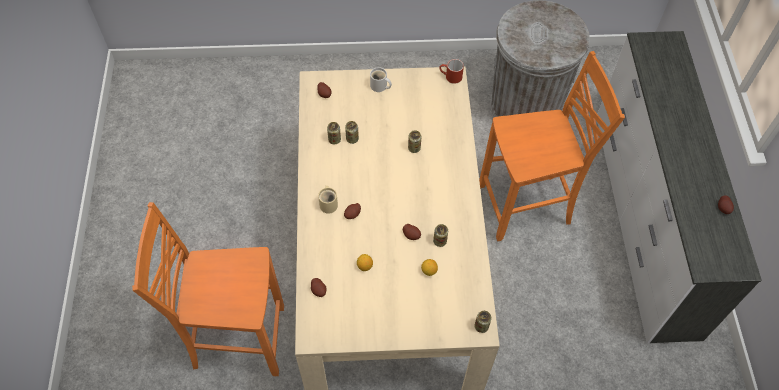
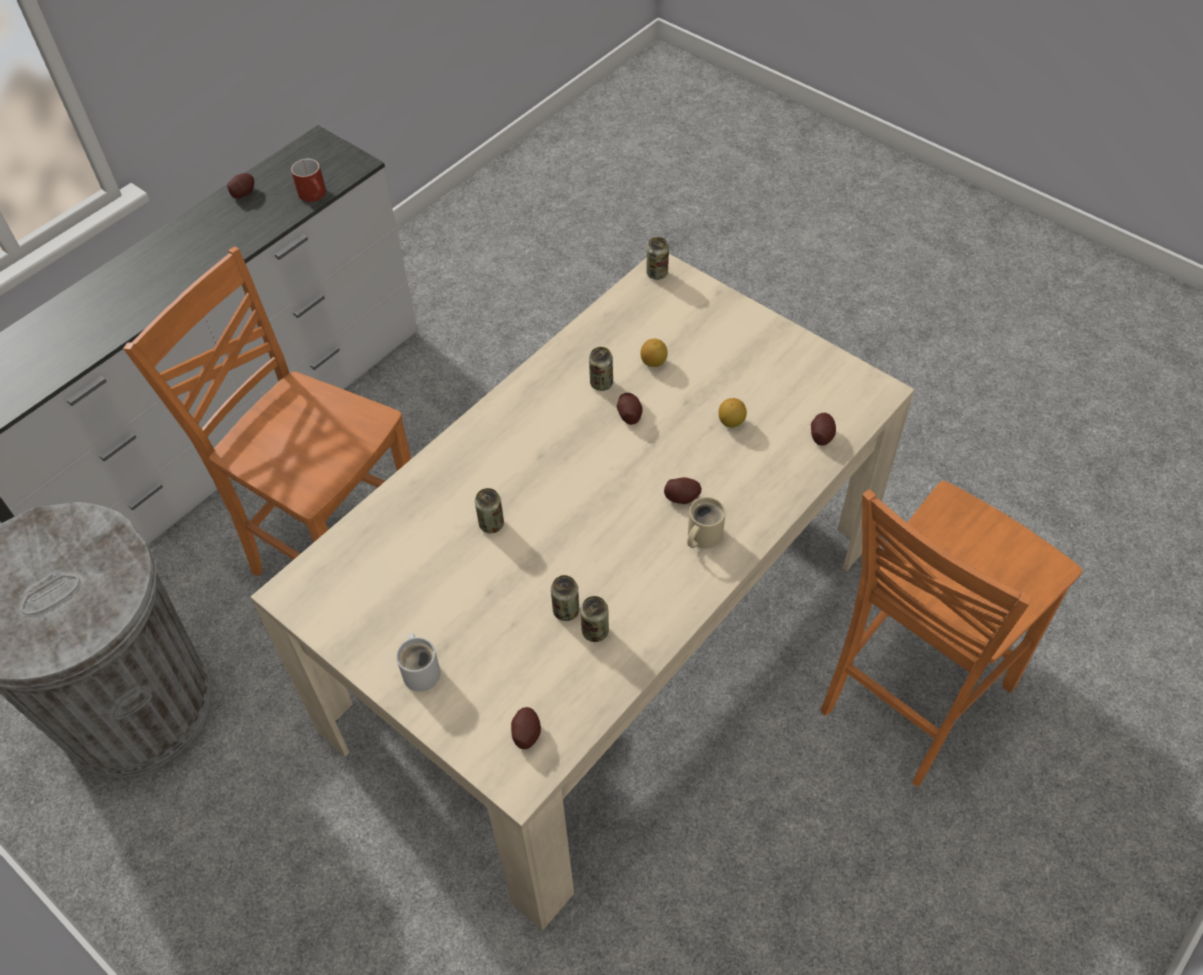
camera: 135 degrees left, 5 degrees down
orange chair [132,202,284,376] -> orange chair turned 90 degrees clockwise [821,481,1082,786]
red mug [439,59,464,84] -> red mug moved to [291,159,326,202]

